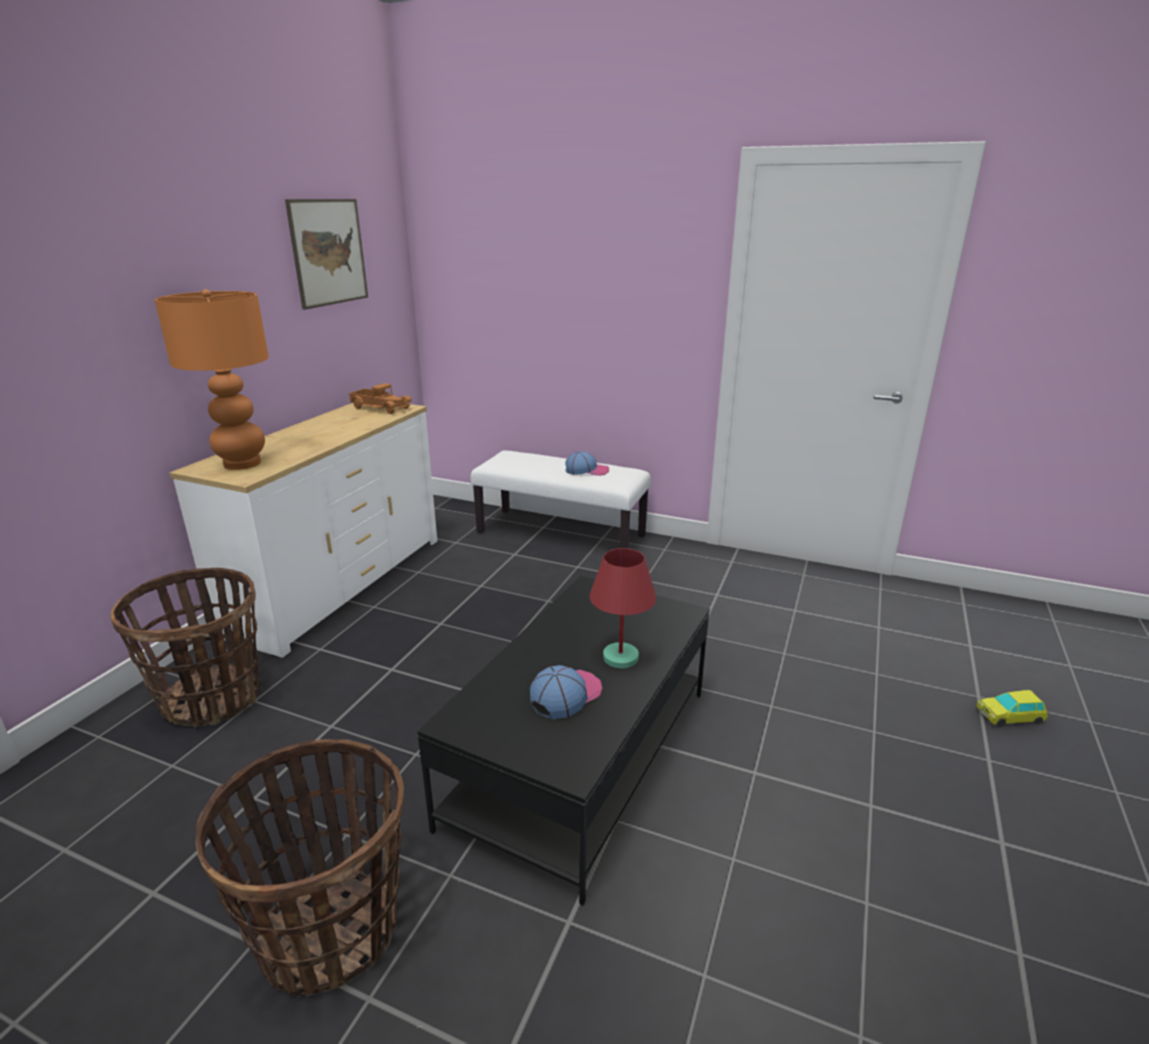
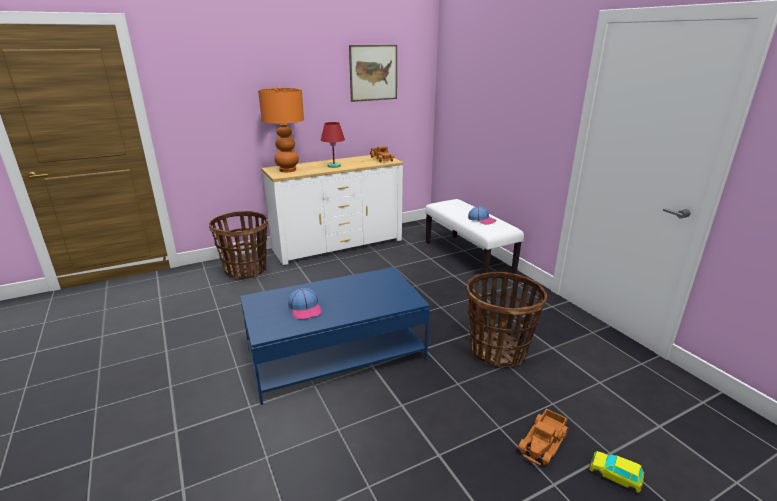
camera: 40 degrees right, 0 degrees up
basket [196,739,404,997] -> basket moved to [467,272,547,367]
black coffee table [417,576,710,906] -> blue coffee table [240,267,430,405]
cap [530,665,602,719] -> cap turned 75 degrees clockwise [288,288,322,320]
red table lamp [589,548,656,668] -> red table lamp moved to [321,122,345,168]
none -> toy truck [518,409,568,466]

